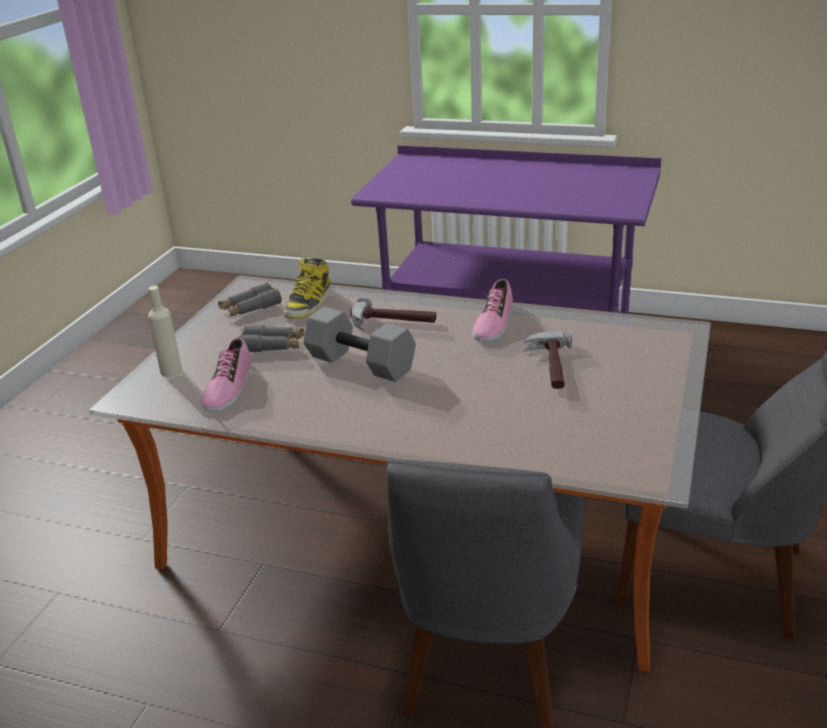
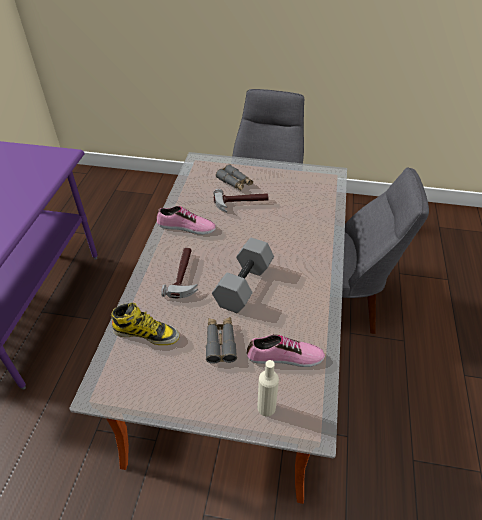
camera: 100 degrees left, 15 degrees up
grey binoculars [218,282,282,317] -> grey binoculars moved to [216,164,253,191]

